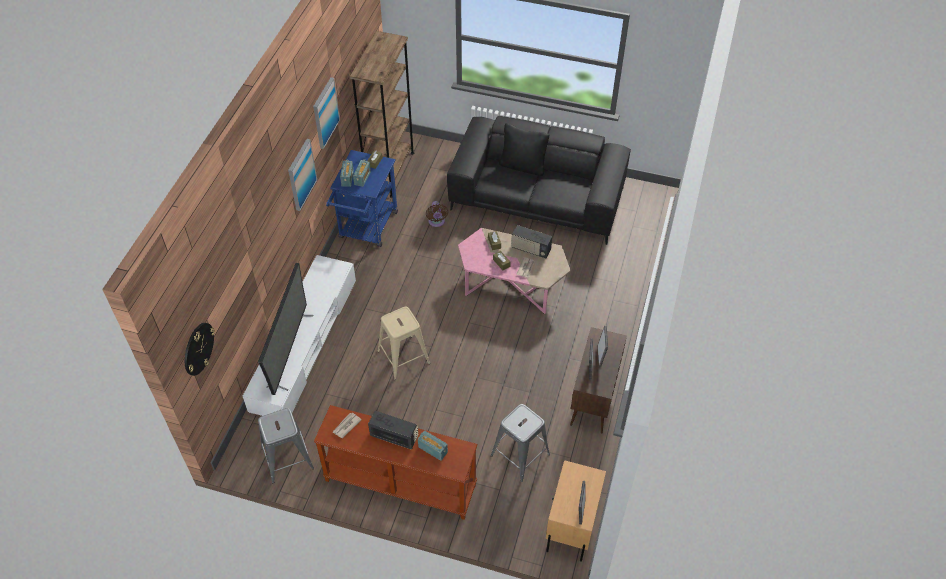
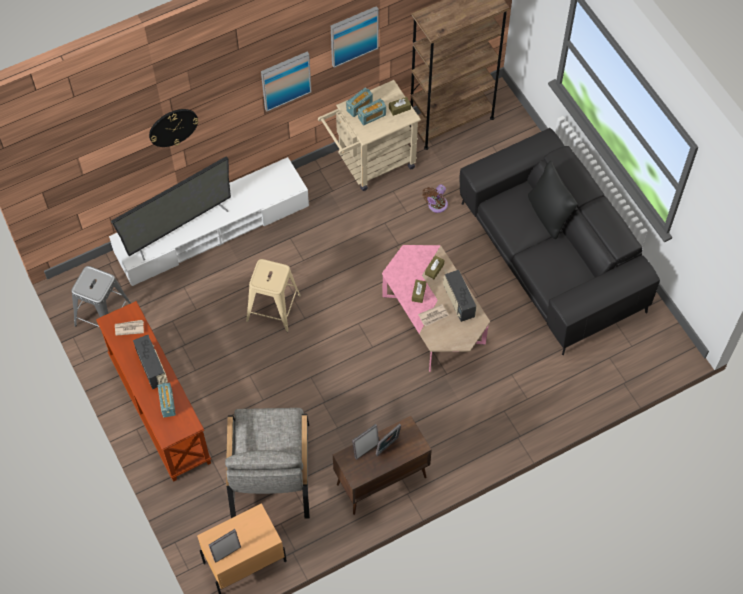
camera: 45 degrees right, 10 degrees up
wall clock [185,323,215,376] -> wall clock moved to [149,109,198,147]
blue cart [326,150,398,247] -> beige cart [318,80,421,191]
grey stool [491,404,550,482] -> grey armchair [225,408,310,518]

